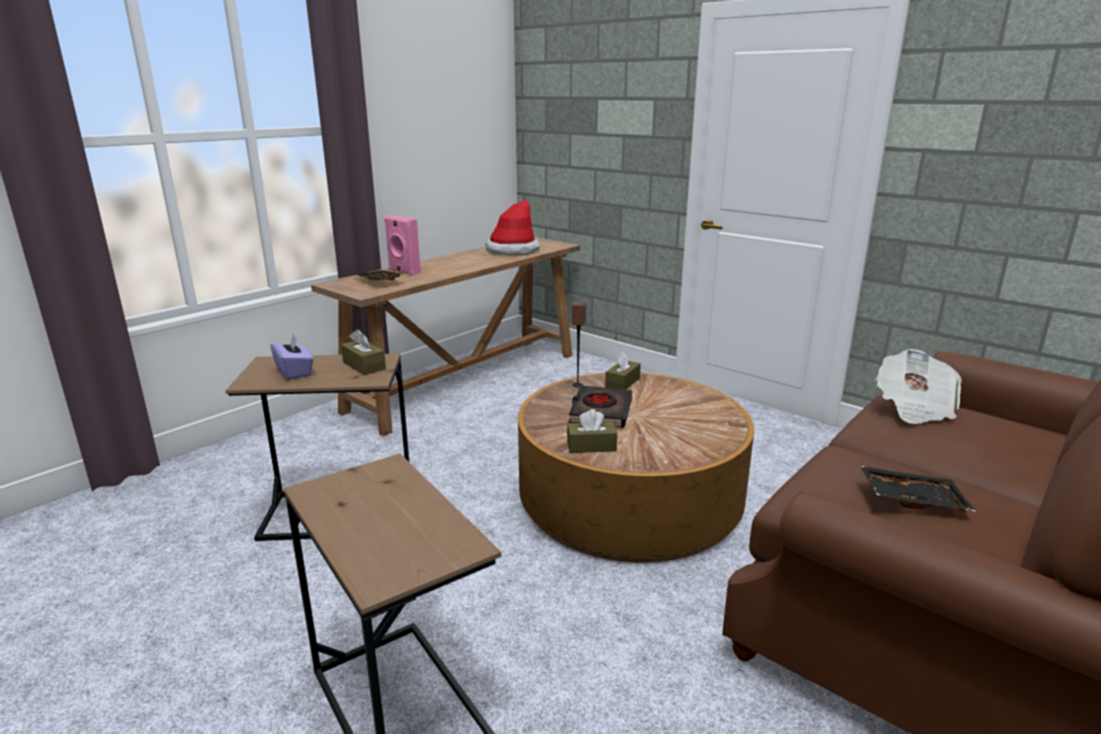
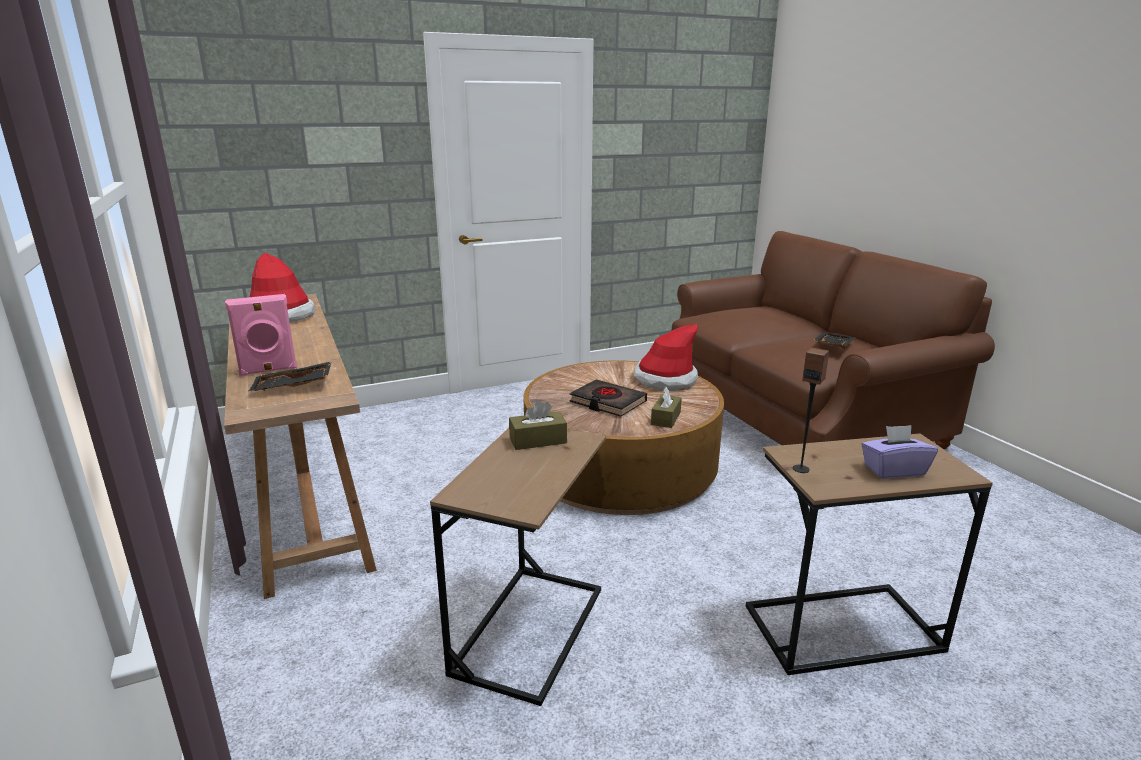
camera: 65 degrees left, 0 degrees up
purple tissue box [270,335,314,380] -> purple tissue box moved to [861,425,938,479]
speaker [572,302,586,387] -> speaker moved to [793,348,829,473]
brown tissue box [605,352,641,389] -> none
newspaper [875,349,962,424] -> none
none -> hat [633,324,698,391]

